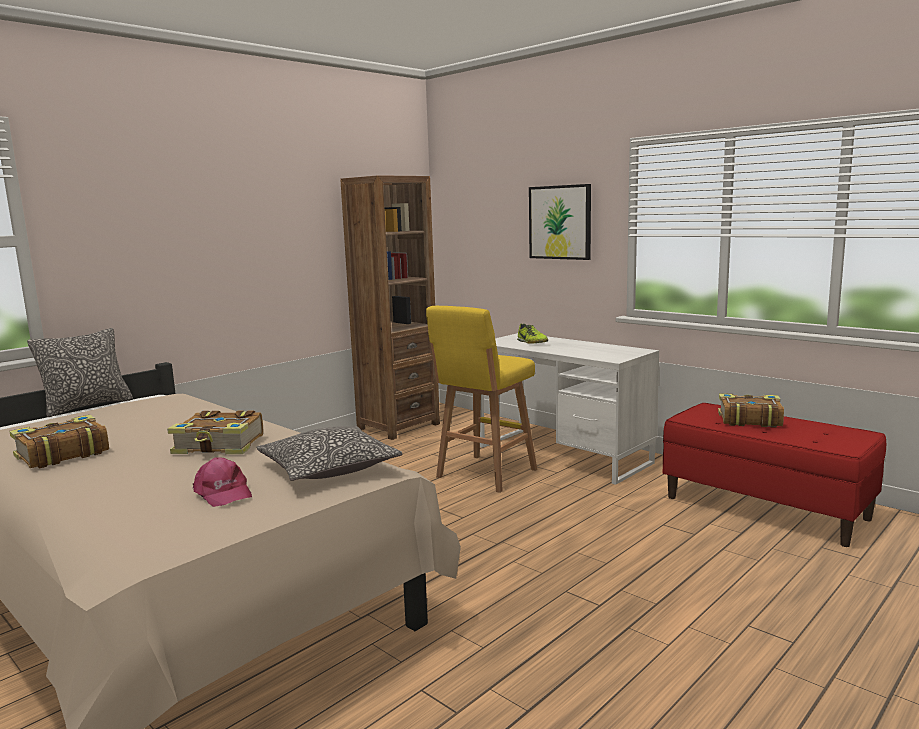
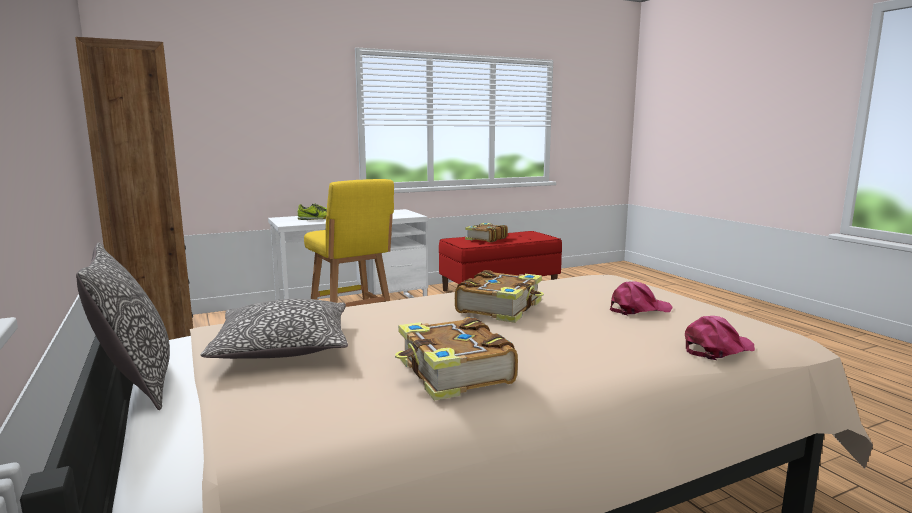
camera: 70 degrees left, 0 degrees up
pillow [256,426,402,481] -> pillow moved to [200,299,348,359]
picture [529,184,591,260] -> none
none -> pink cap [685,316,755,360]

